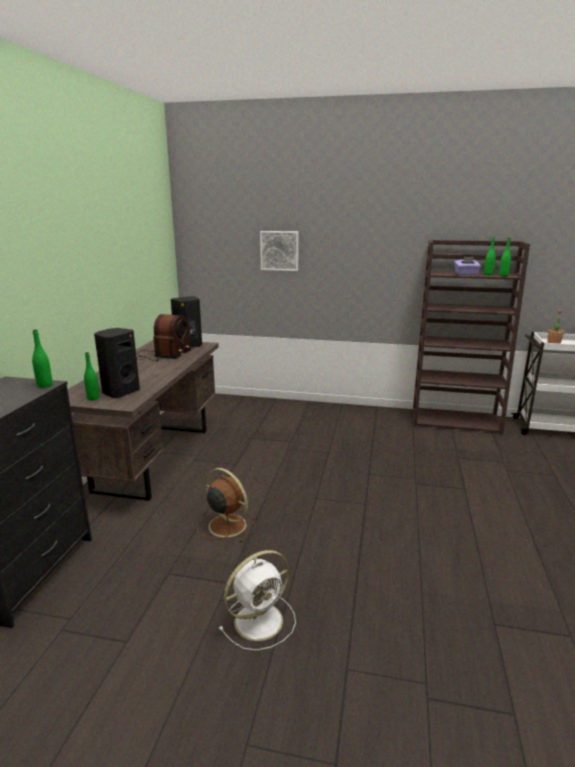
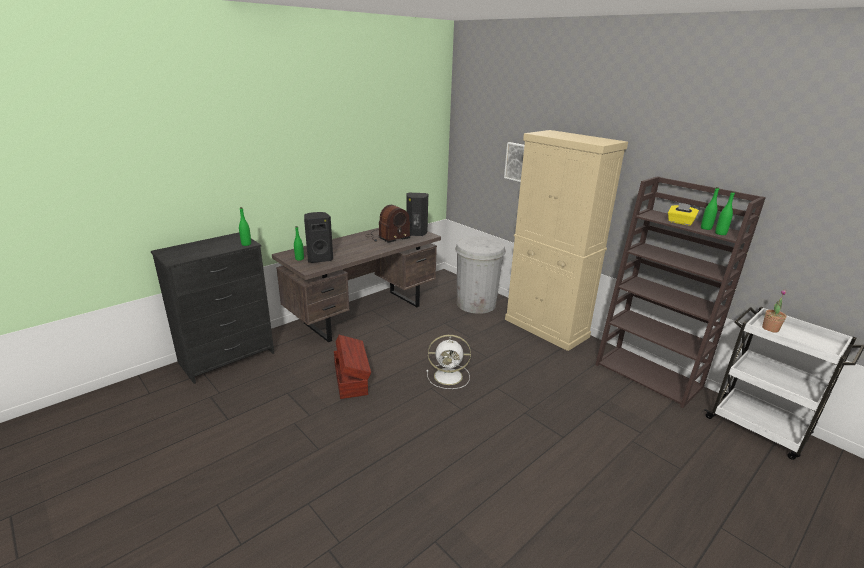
camera: 35 degrees right, 5 degrees up
brown fan [197,468,255,542] -> brown storage box [334,335,371,399]
white fan [219,550,296,651] -> white fan moved to [427,335,471,389]
purple tissue box [454,256,481,275] -> yellow tissue box [668,203,699,226]
none -> white trash can [455,237,506,314]
none -> beige cabinet [505,130,628,351]

